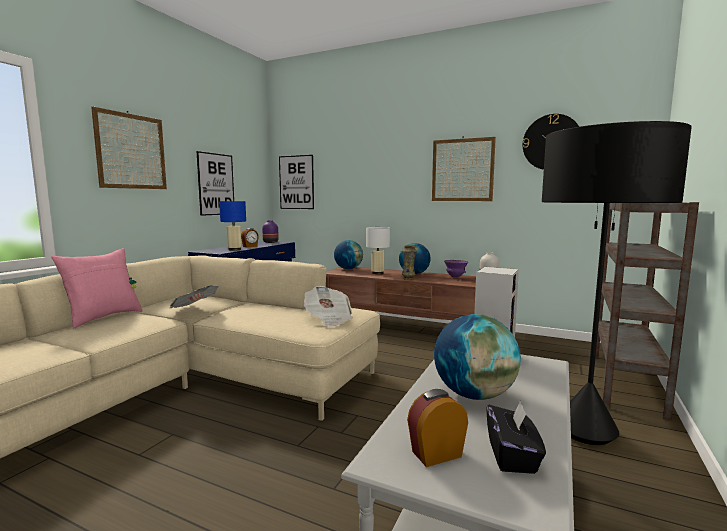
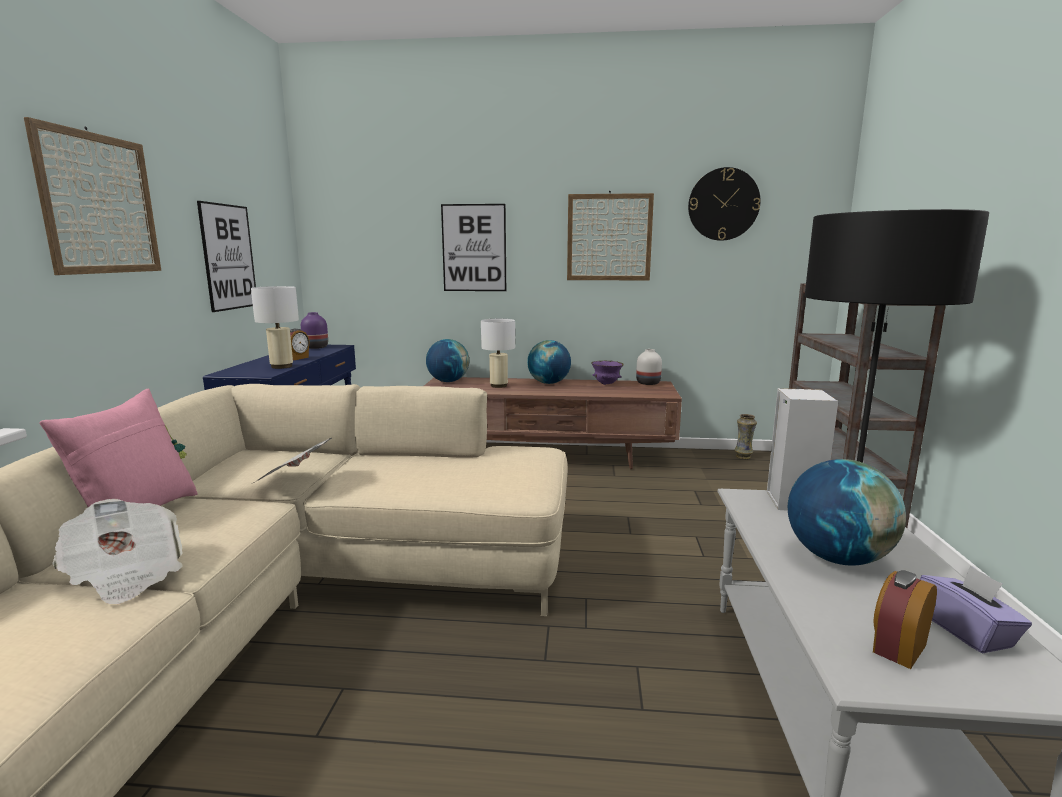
camera: 20 degrees left, 5 degrees up
blue table lamp [219,201,246,251] -> white table lamp [251,286,299,369]
picture [279,155,314,209] -> picture moved to [441,204,506,291]
newspaper [304,286,353,327] -> newspaper moved to [53,499,183,604]
vase [402,245,417,280] -> vase moved to [734,414,757,459]
black tissue box [486,400,546,474] -> purple tissue box [920,565,1032,654]

